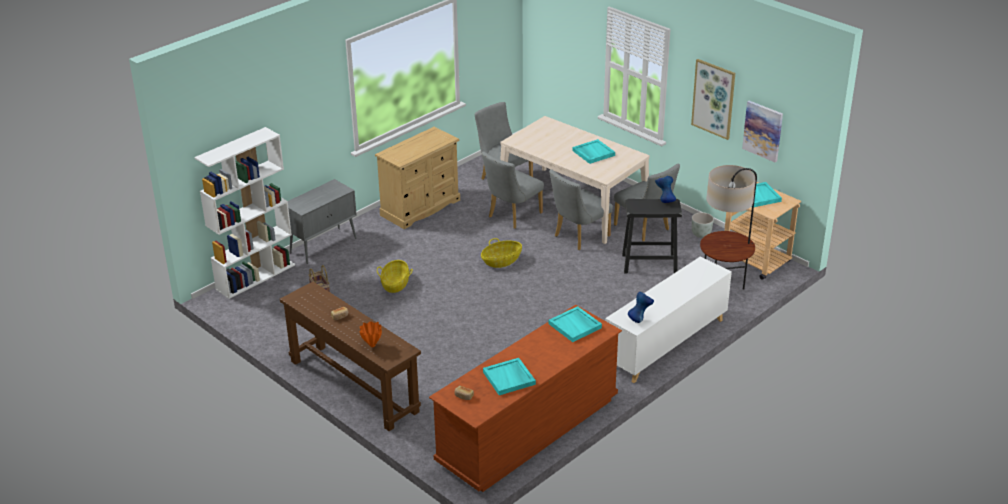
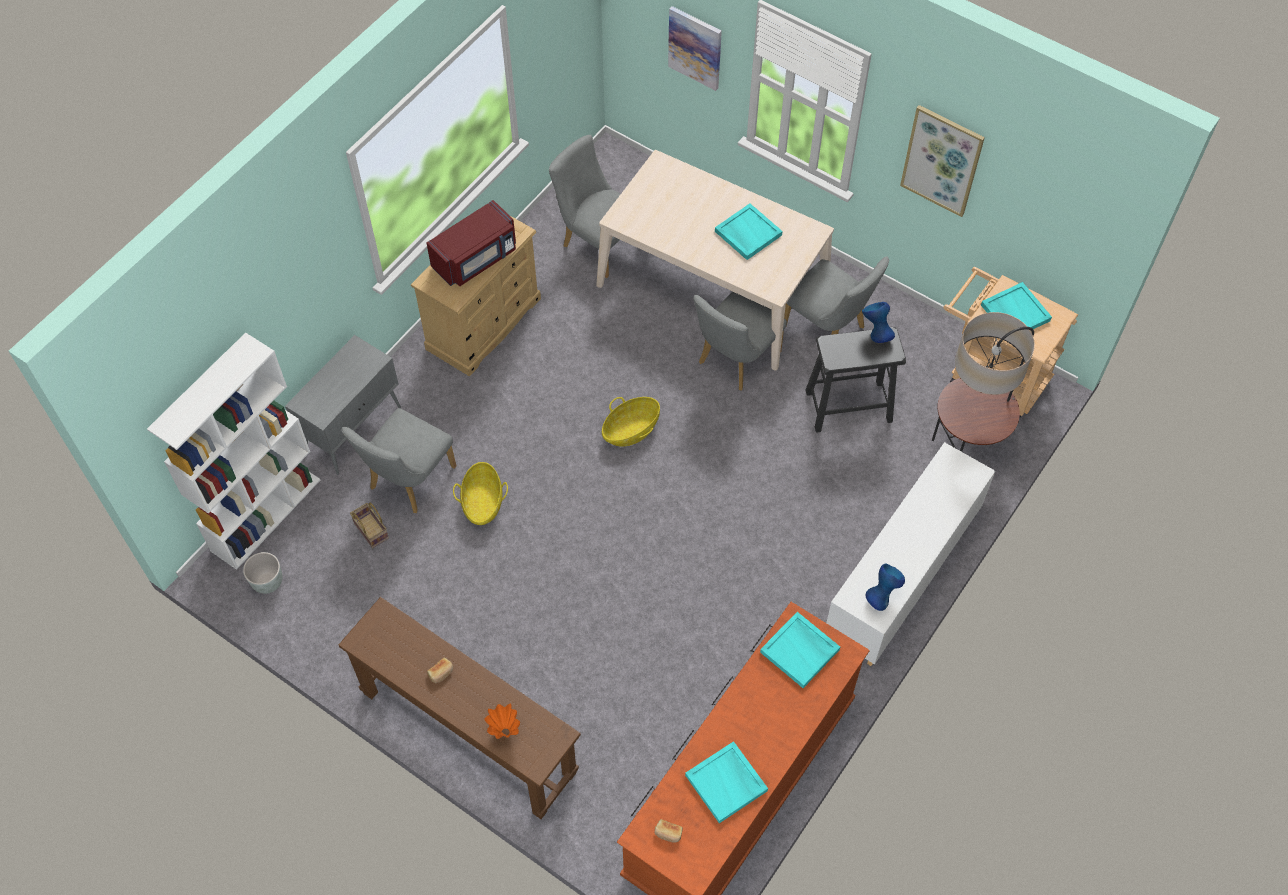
camera: 10 degrees left, 25 degrees up
grey chair [482,152,544,229] -> grey chair moved to [341,408,456,513]
grey planter [692,212,714,238] -> grey planter moved to [243,552,282,594]
picture [742,101,783,162] -> picture moved to [668,6,722,91]
none -> red microwave [427,200,516,286]

